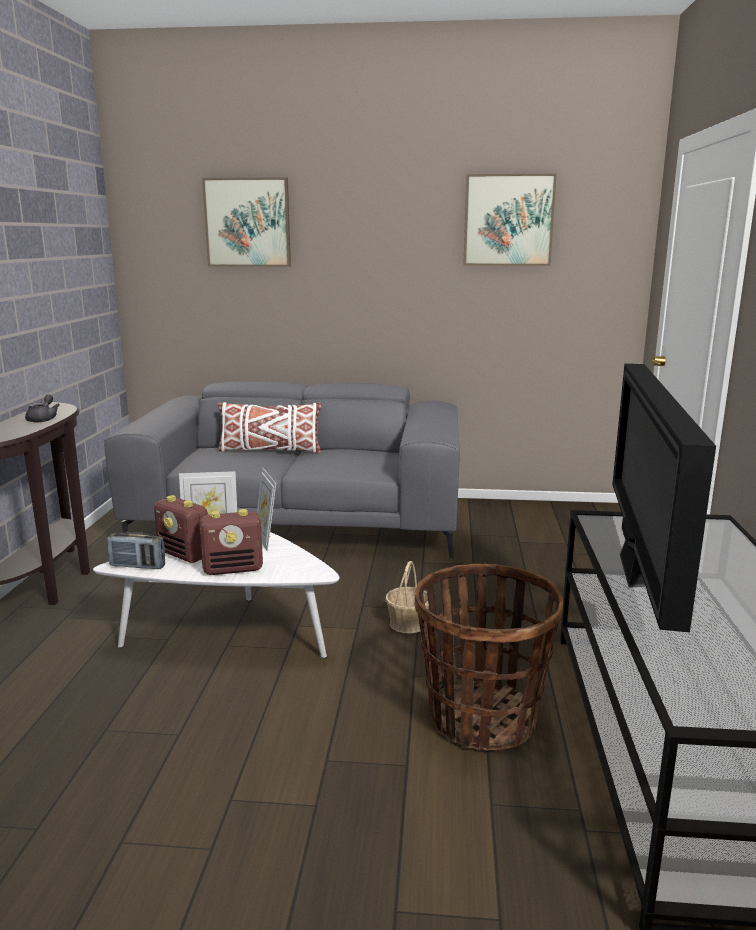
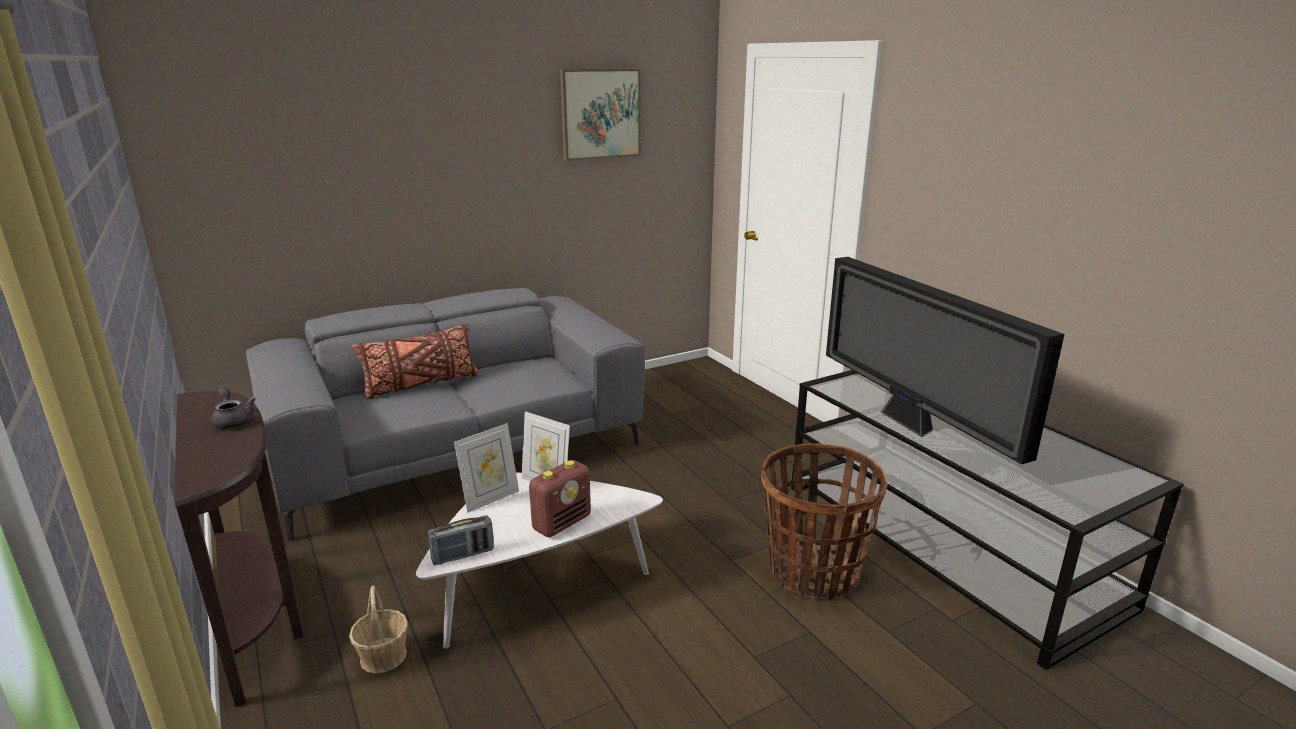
camera: 35 degrees left, 5 degrees up
radio [154,495,210,563] -> none
picture [202,177,291,267] -> none
white pillow [218,402,322,453] -> brown pillow [352,323,479,399]
basket [385,561,429,633] -> basket moved to [349,586,408,673]

